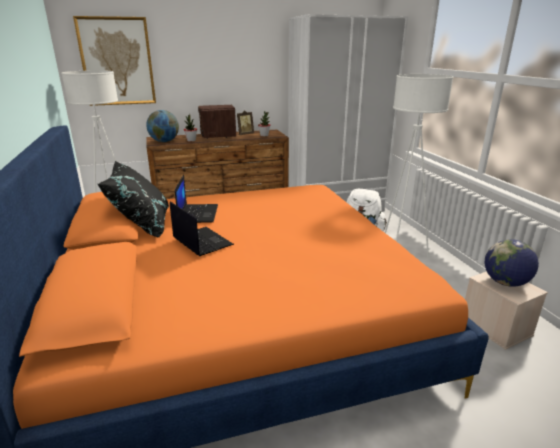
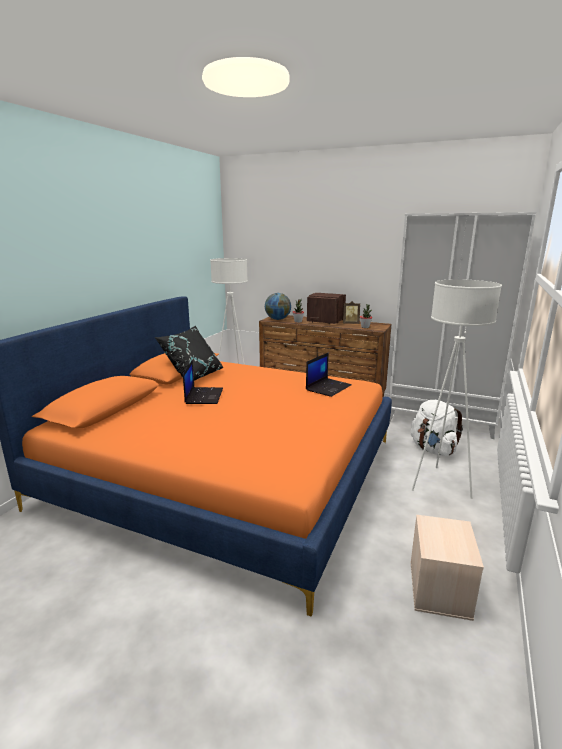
camera: 40 degrees right, 5 degrees down
picture [73,16,156,106] -> none
laptop [175,175,218,223] -> laptop moved to [306,352,352,397]
globe [485,239,539,287] -> none

